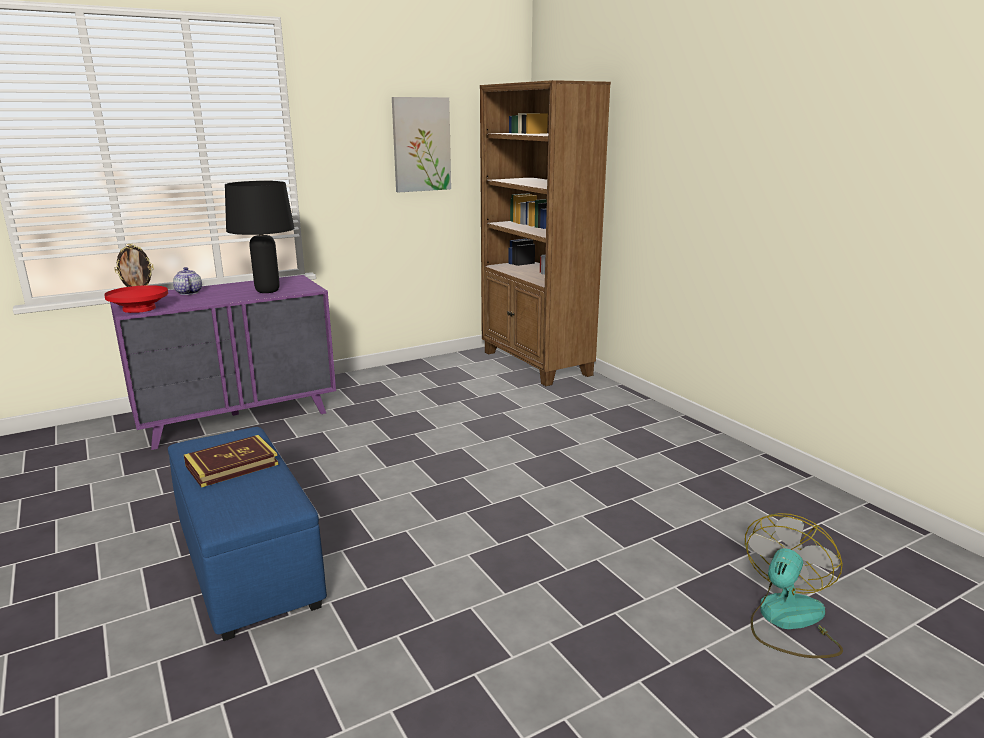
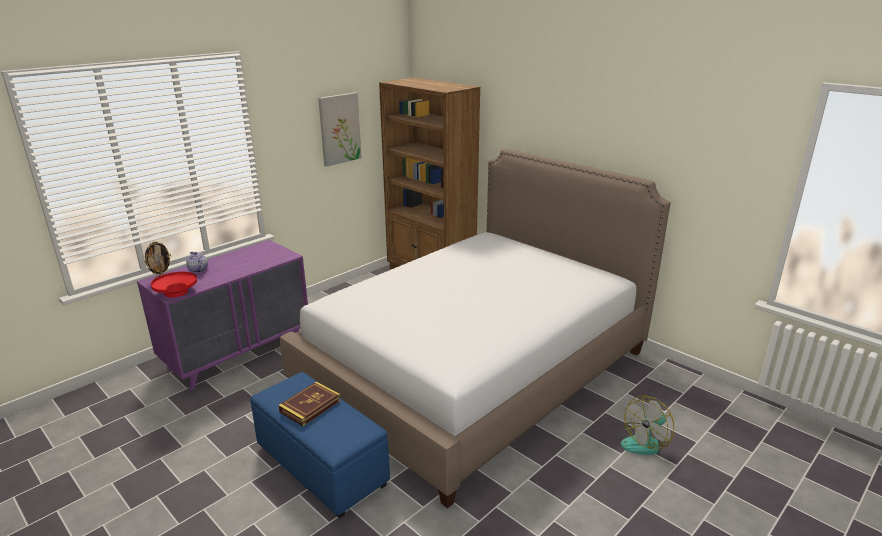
camera: 15 degrees left, 5 degrees up
black table lamp [225,181,294,293] -> none
fan [745,513,843,658] -> fan turned 150 degrees counterclockwise [621,396,674,455]
none -> bed [280,149,671,508]

